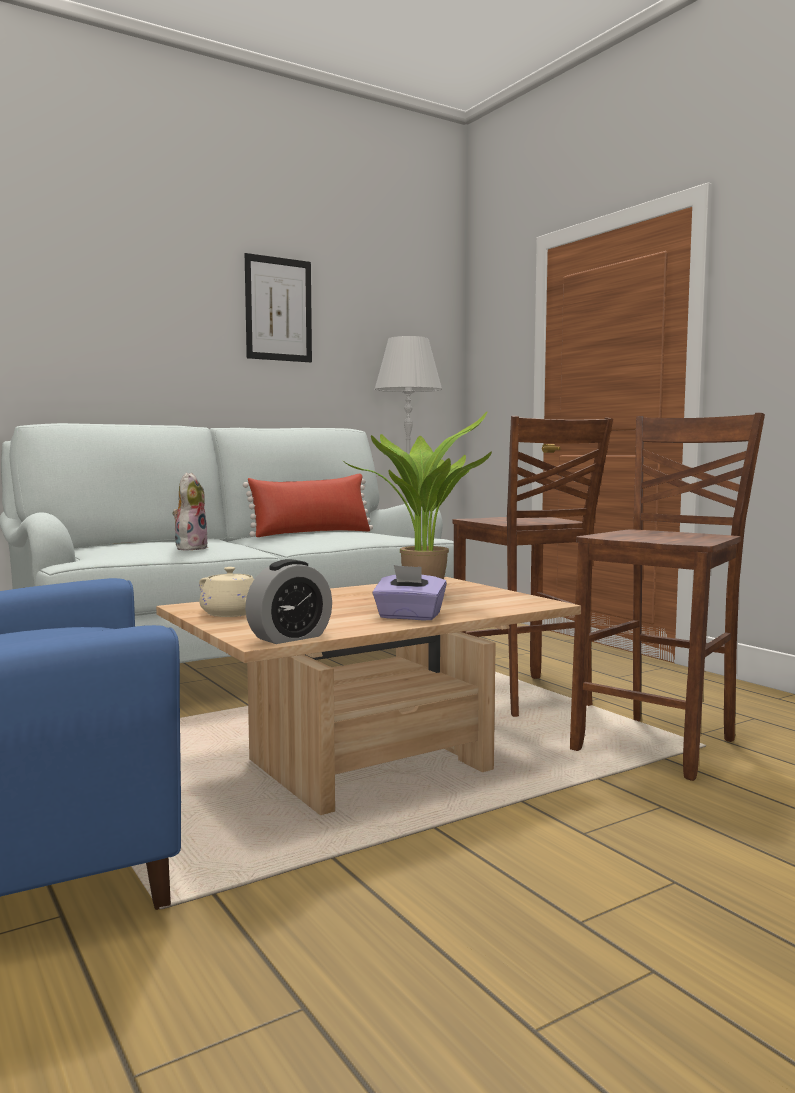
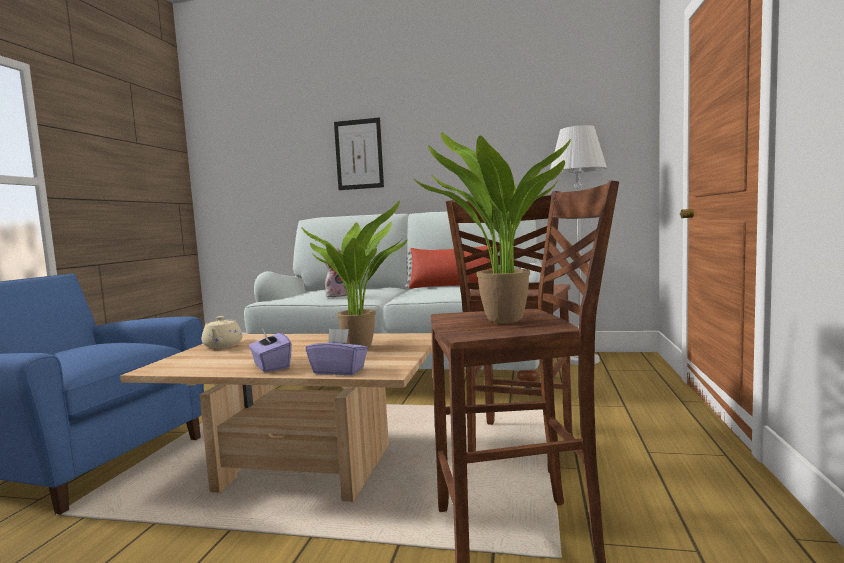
camera: 45 degrees right, 0 degrees up
picture [245,253,312,362] -> picture moved to [334,117,384,190]
alarm clock [245,559,332,644] -> none
none -> purple tissue box [306,329,368,375]
none -> potted plant [413,132,571,323]

